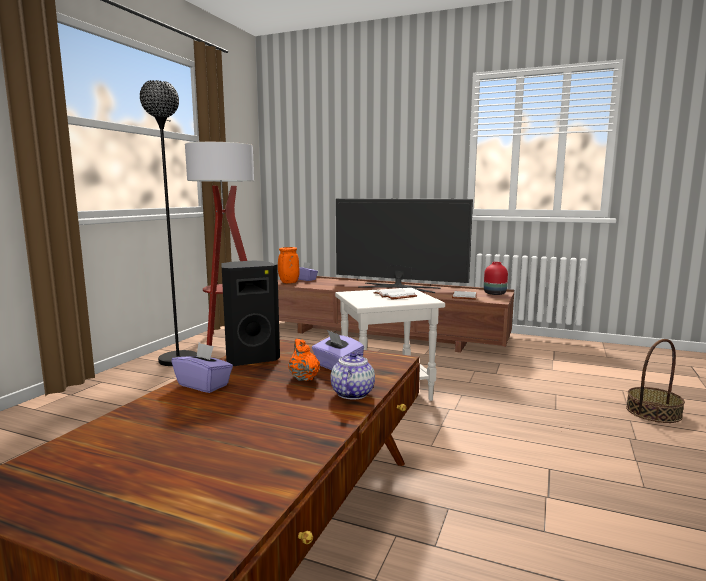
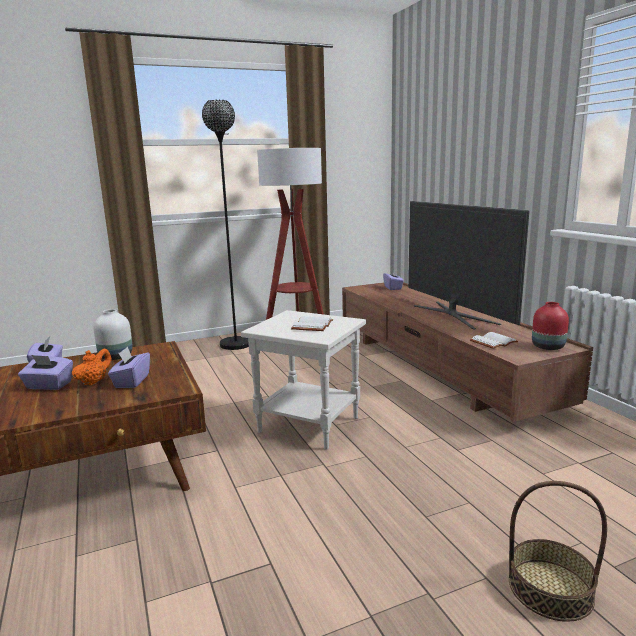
camera: 45 degrees right, 5 degrees up
black speaker [221,261,280,366] -> white vase [93,309,133,360]
orange vase [278,247,300,283] -> none
teapot [331,352,375,400] -> none
none -> purple tissue box [18,355,73,390]

